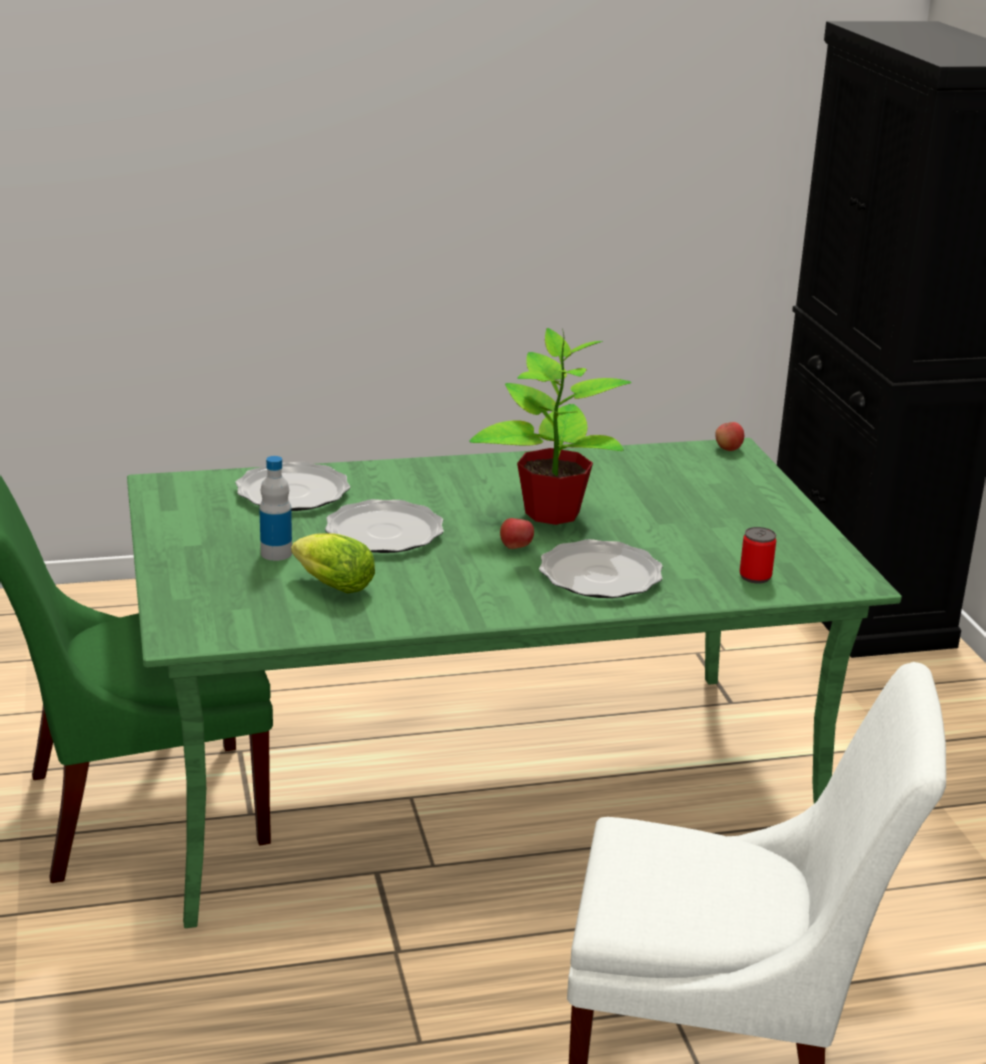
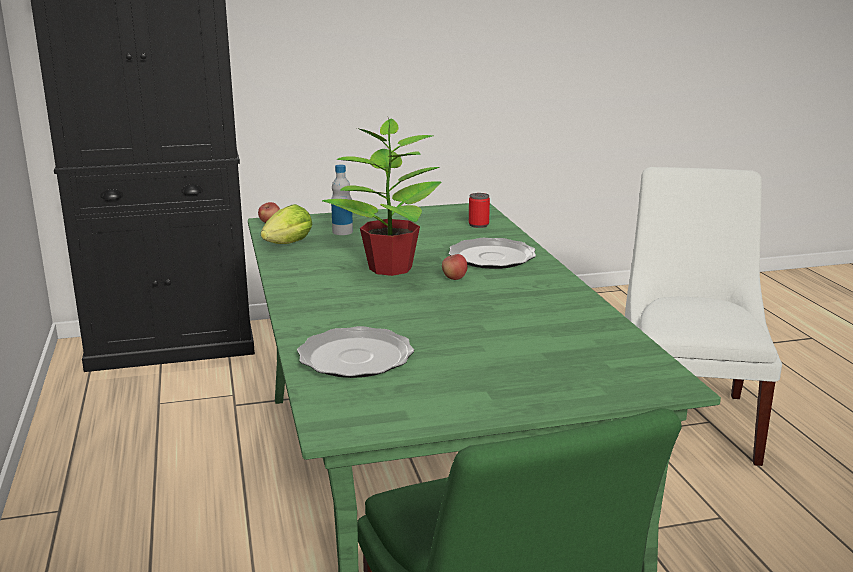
camera: 90 degrees left, 5 degrees down
bottle [259,456,292,561] -> bottle moved to [331,165,353,235]
lettuce [291,533,375,593] -> lettuce moved to [261,204,312,244]
plate [325,499,444,553] -> none

